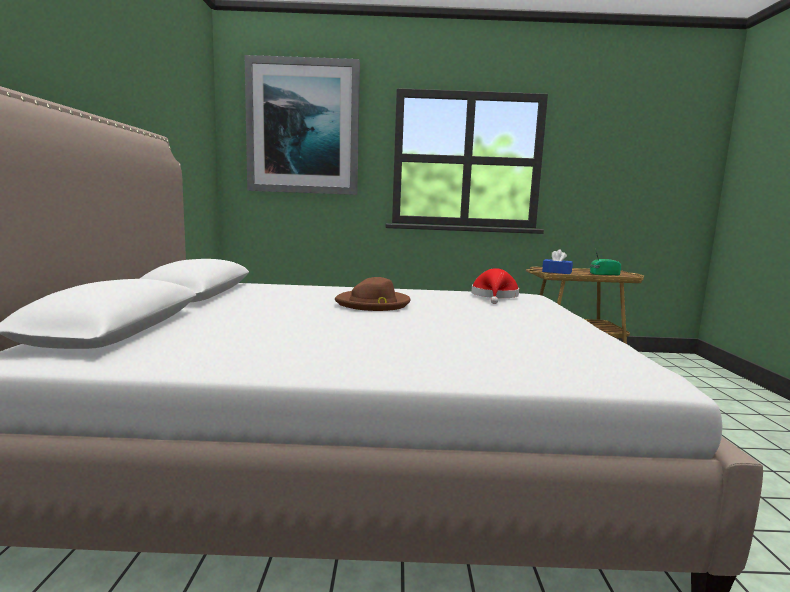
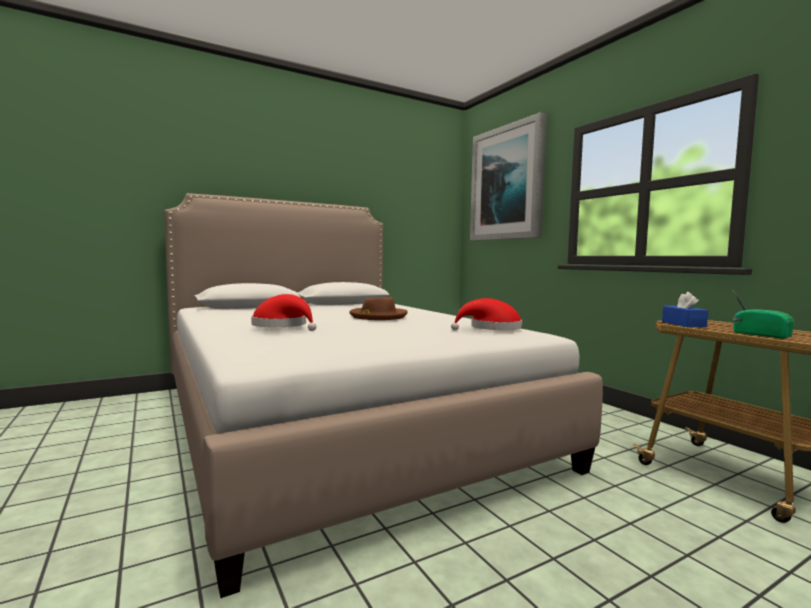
camera: 60 degrees right, 5 degrees down
none -> red hat [251,294,316,331]

